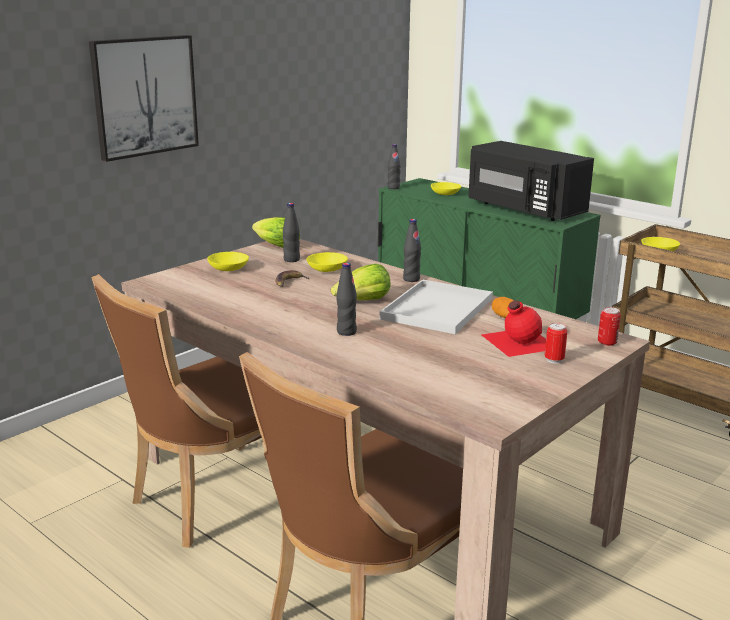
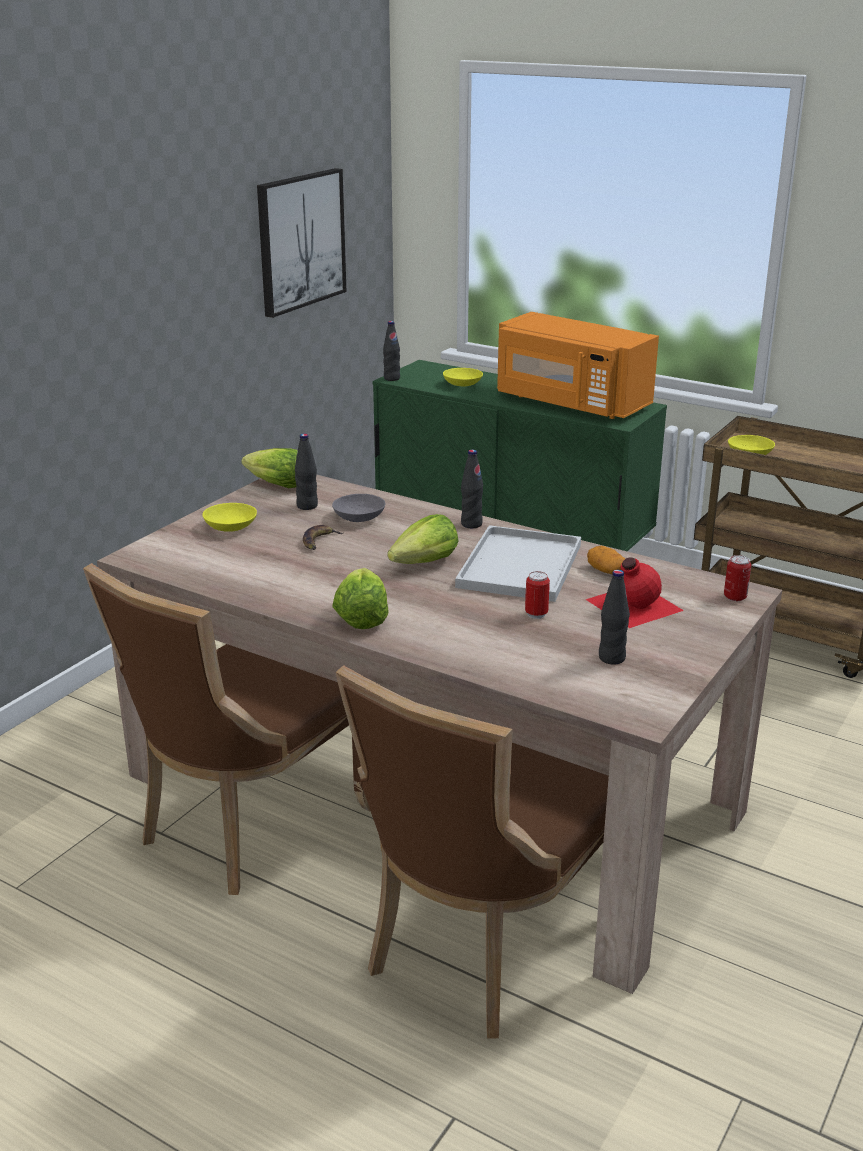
camera: 10 degrees left, 5 degrees up
picture [89,35,199,162] -> picture moved to [257,168,347,318]
yellow bowl [306,252,348,272] -> grey bowl [332,494,385,522]
black bottle [336,263,357,336] -> black bottle moved to [599,570,630,665]
black microwave [468,141,594,221] -> orange microwave [497,312,659,419]
can [545,323,567,364] -> can moved to [525,571,550,619]
none -> lettuce [332,568,389,629]

